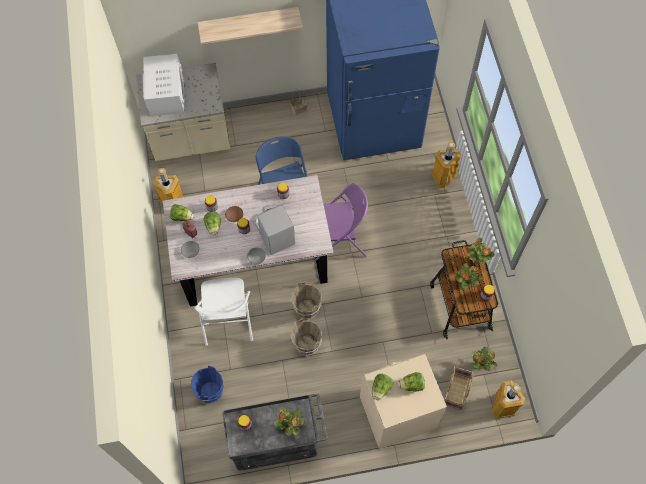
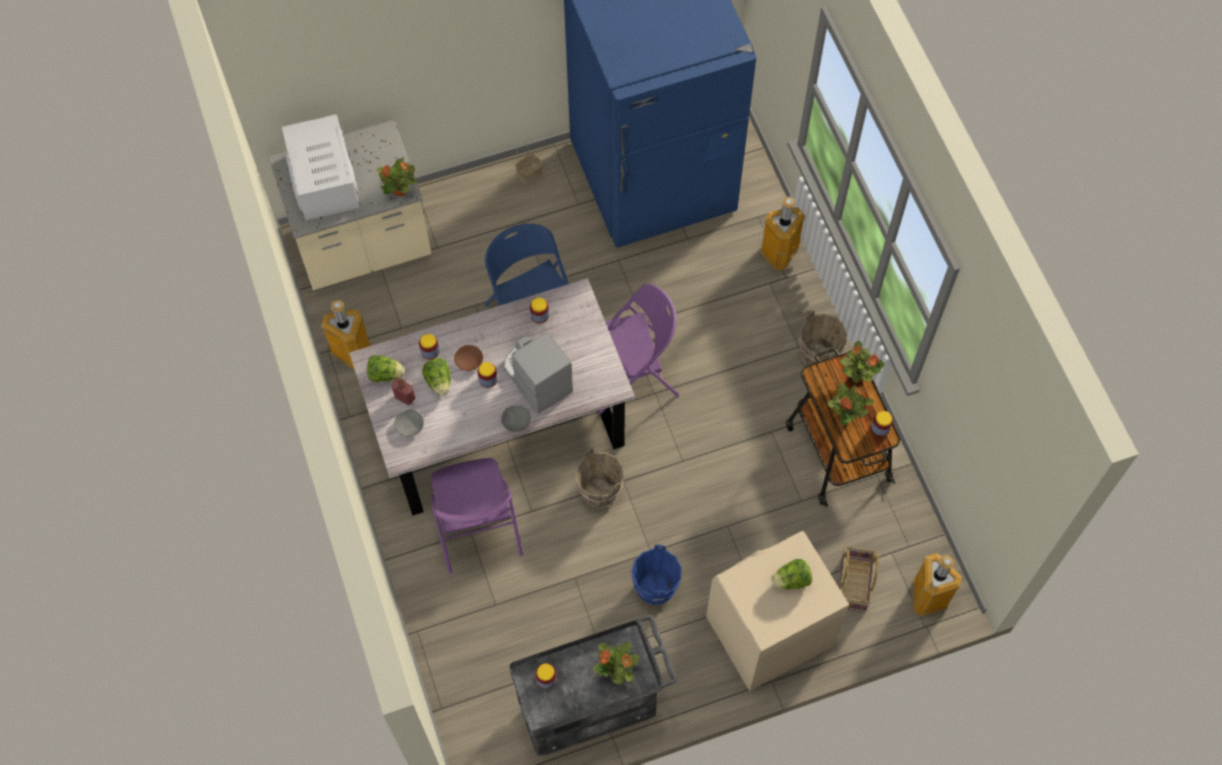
camera: 10 degrees left, 0 degrees up
blue bucket [191,366,224,403] -> blue bucket moved to [631,545,681,605]
white chair [195,278,253,346] -> purple chair [431,458,524,573]
shelf [198,7,303,45] -> none
brown bucket [291,318,322,356] -> brown bucket moved to [799,311,847,370]
lettuce [372,374,394,400] -> none
potted plant [471,346,497,371] -> potted plant moved to [376,158,417,196]

